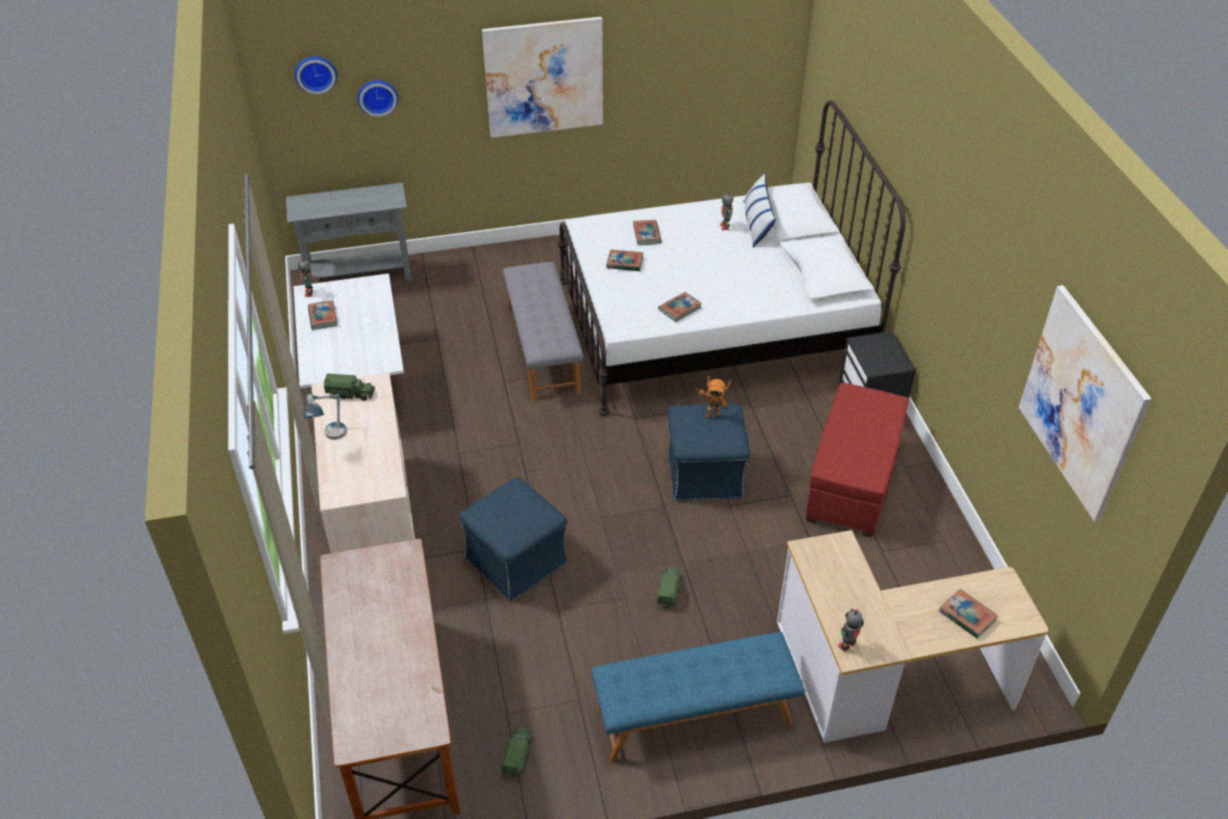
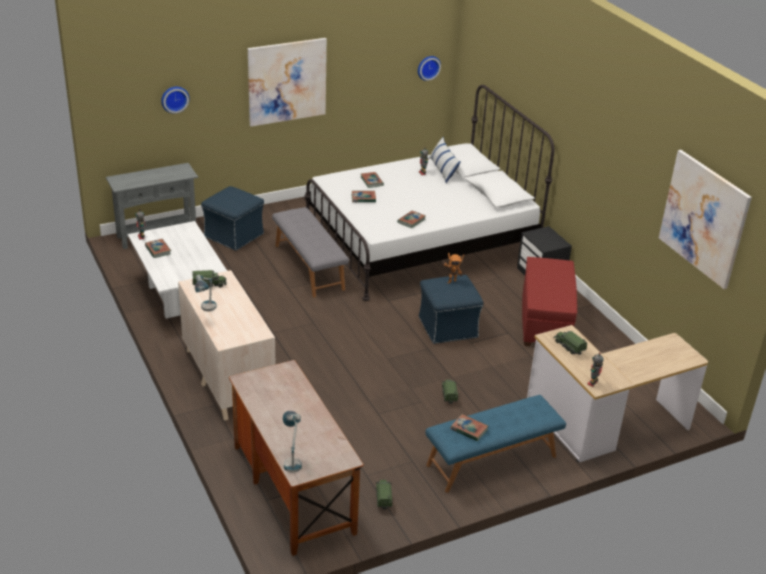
camera: 15 degrees left, 10 degrees down
wall clock [295,56,337,94] -> wall clock moved to [418,56,441,81]
blue ottoman [458,477,567,602] -> blue ottoman moved to [201,186,264,251]
book [939,589,998,638] -> book moved to [451,414,488,441]
none -> table lamp [283,411,302,473]
none -> toy truck [554,331,587,354]

